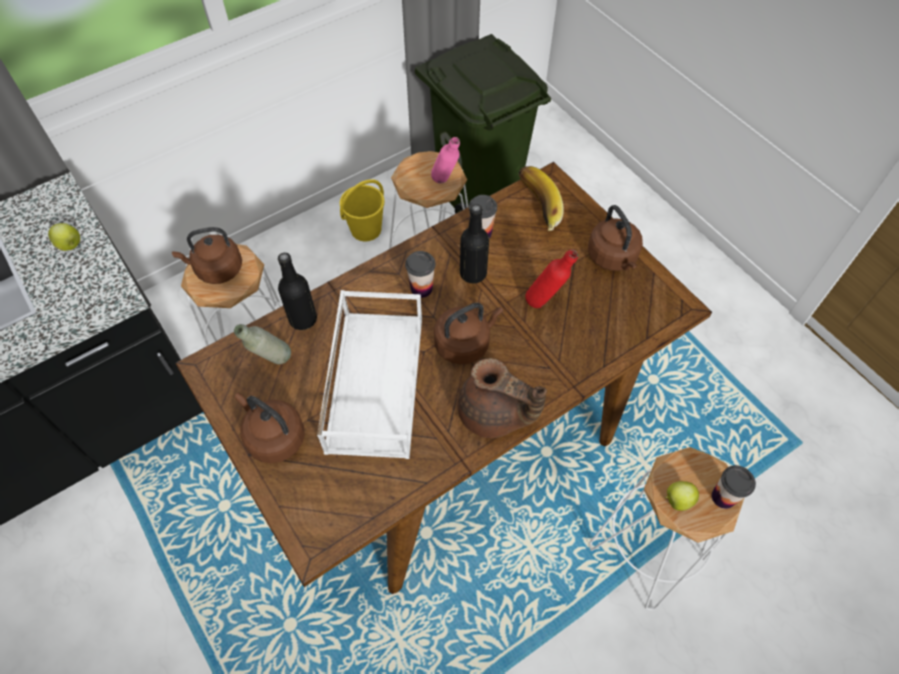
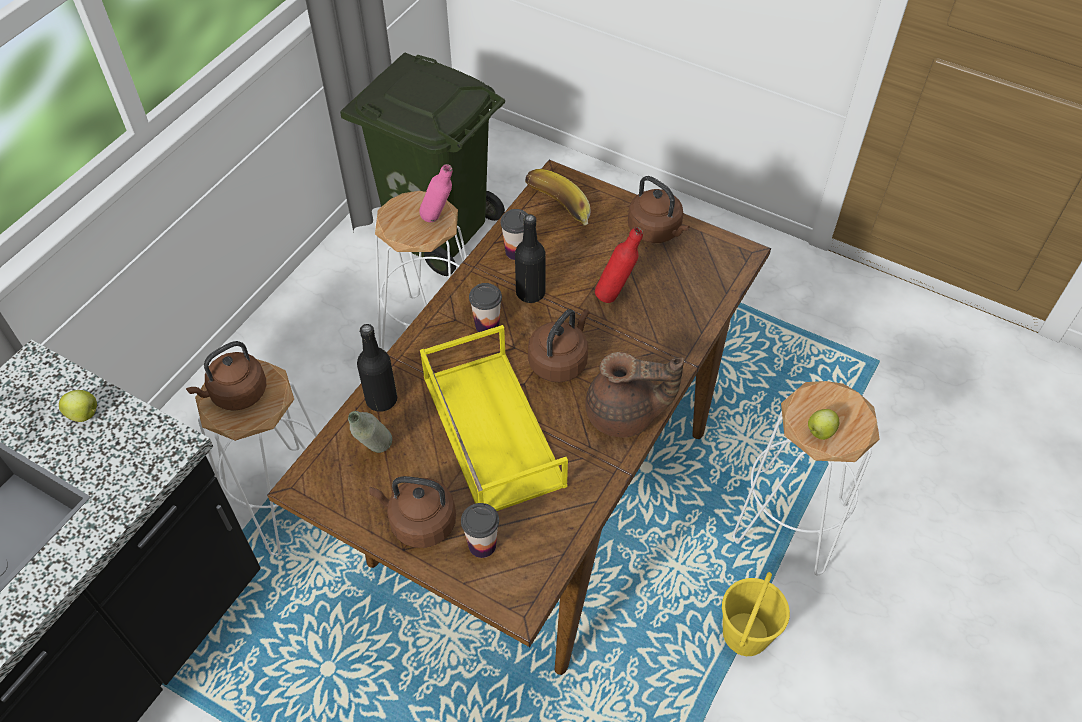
camera: 25 degrees left, 5 degrees down
white tray [317,290,422,459] -> yellow tray [420,325,568,511]
yellow bucket [340,179,385,241] -> yellow bucket moved to [722,572,790,656]
cup [712,465,756,509] -> cup moved to [461,503,499,558]

